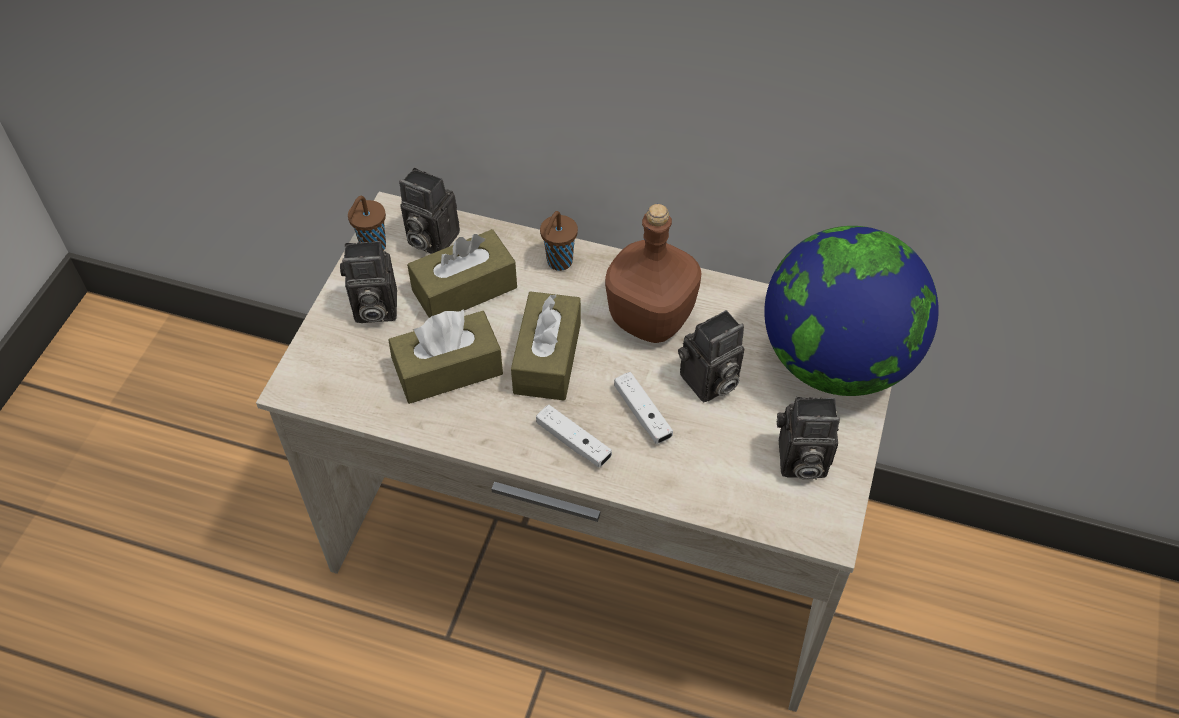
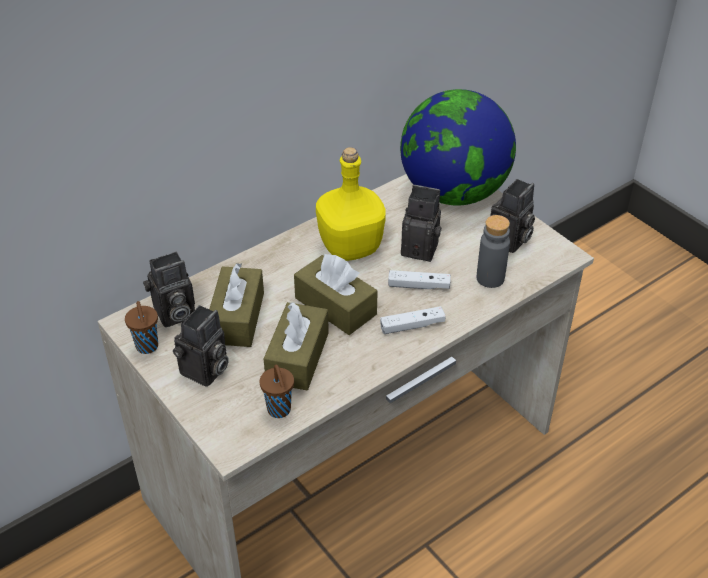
camera: 55 degrees left, 10 degrees down
brown cup [540,211,578,271] -> brown cup moved to [259,365,294,418]
brown bottle [605,204,702,343] -> yellow bottle [316,147,386,261]
camera [678,310,744,402] -> camera turned 75 degrees counterclockwise [401,185,441,262]
none -> grey bottle [477,215,510,288]

